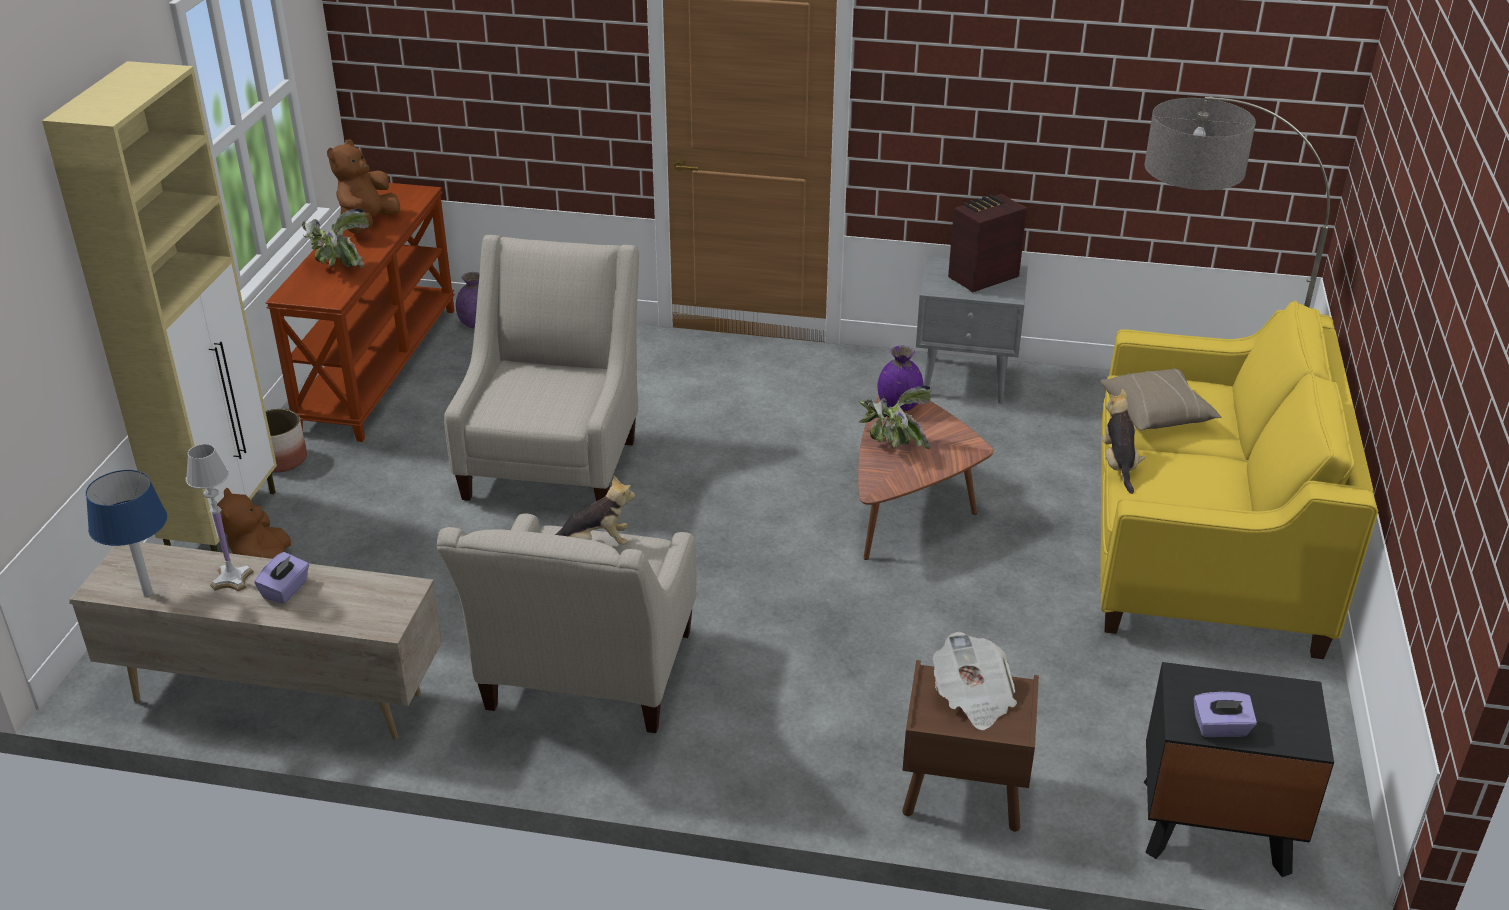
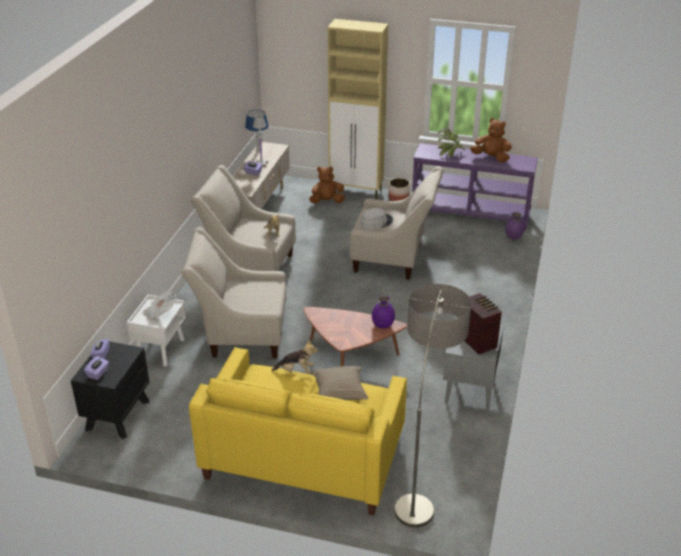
camera: 95 degrees right, 0 degrees up
brown console table [266,183,455,442] -> purple console table [412,143,538,231]
potted plant [859,385,931,449] -> none
brown nightstand [902,660,1039,832] -> white nightstand [127,295,186,367]
none -> purple tissue box [84,356,109,380]
none -> beige armchair [182,227,286,358]
none -> grey hat [360,208,393,230]

